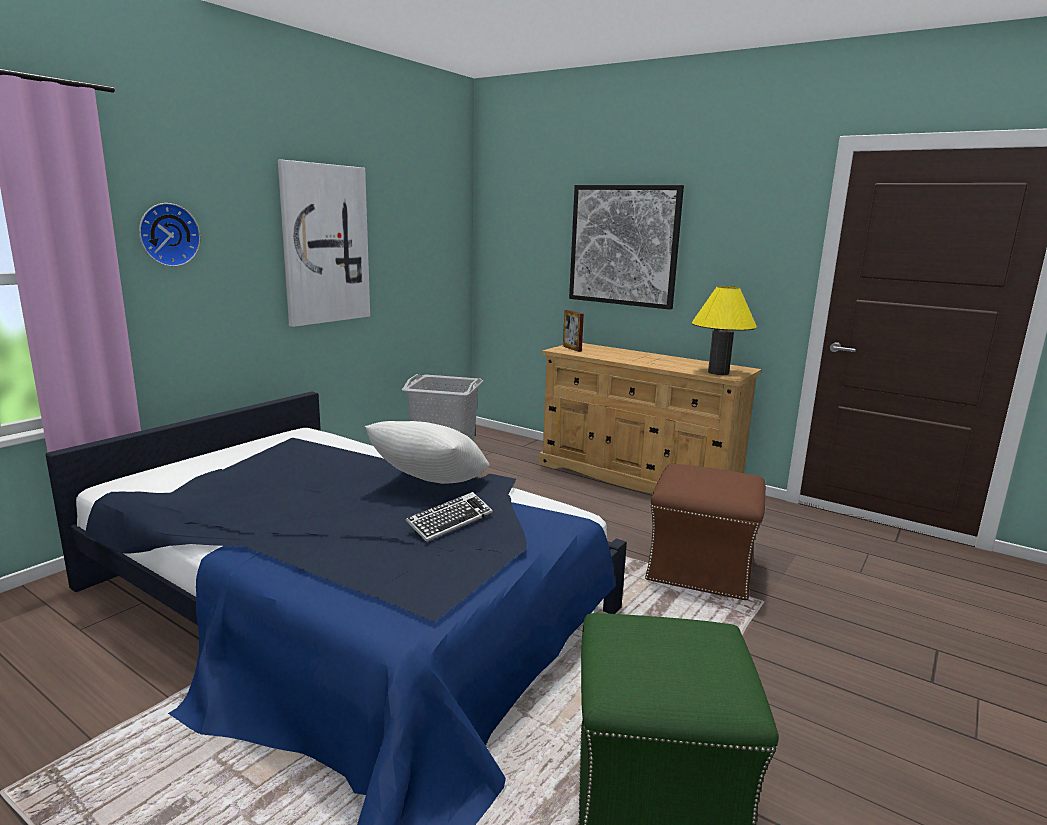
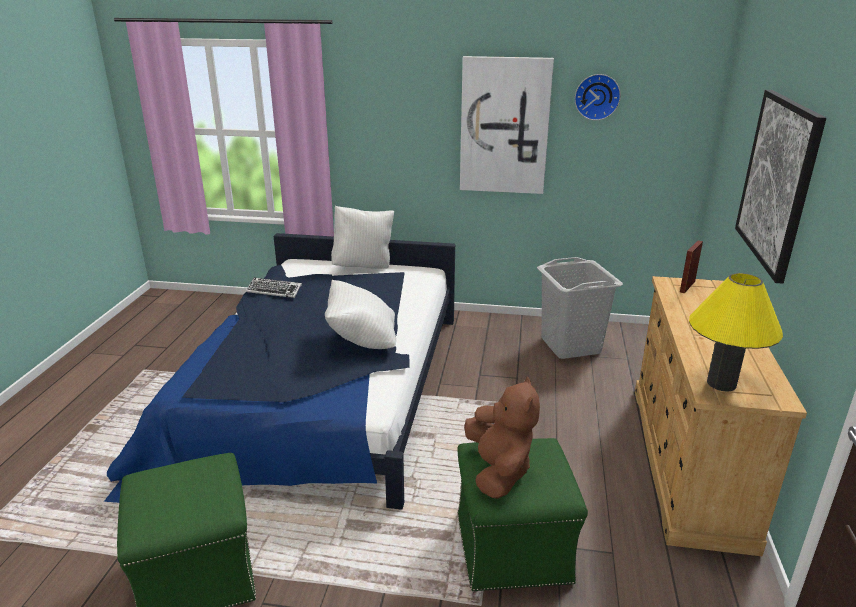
camera: 65 degrees right, 10 degrees up
wall clock [139,203,201,267] -> wall clock moved to [574,74,621,121]
keyboard [405,492,493,542] -> keyboard moved to [246,278,302,298]
brown ottoman [645,464,766,600] -> green ottoman [457,438,588,591]
none -> white pillow [331,206,394,269]
none -> brown plush toy [464,377,540,499]

